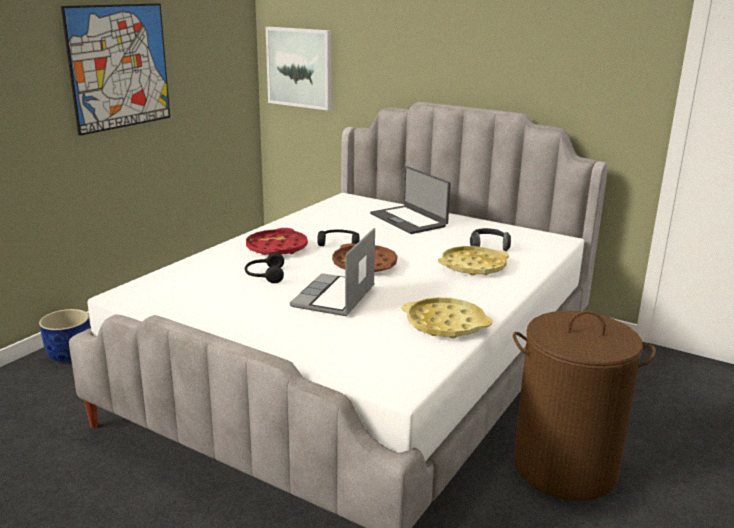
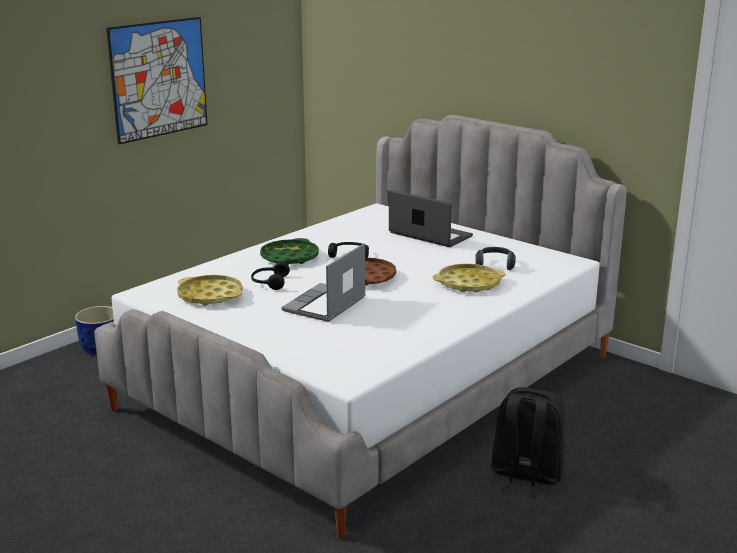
camera: 10 degrees right, 0 degrees up
red tray [246,228,308,255] -> green tray [260,238,319,265]
picture [266,27,331,110] -> none
laptop [370,166,451,234] -> laptop turned 150 degrees clockwise [389,190,473,247]
yellow tray [402,297,492,338] -> yellow tray moved to [177,275,243,306]
brown laundry basket [513,311,656,501] -> black backpack [491,387,565,498]

